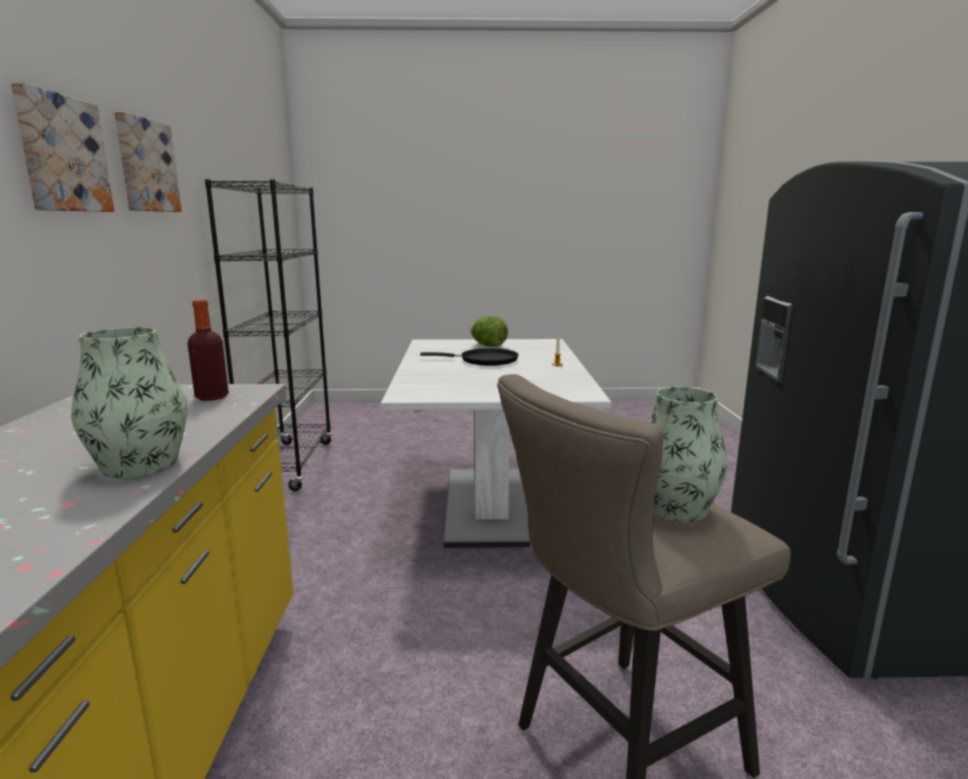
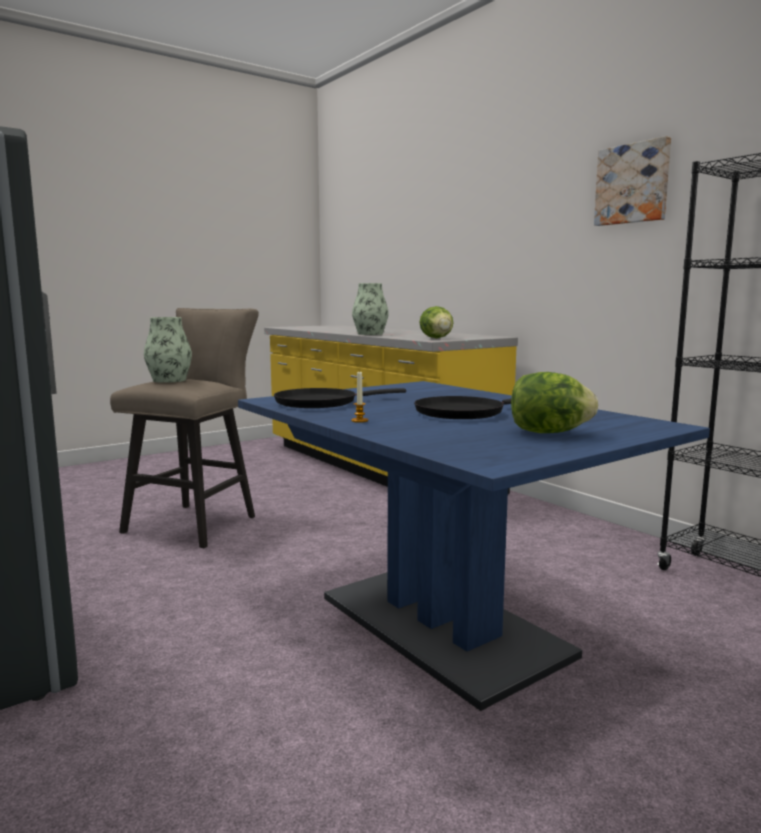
camera: 145 degrees right, 5 degrees down
picture [11,82,114,212] -> none
bottle [187,300,229,401] -> lettuce [419,306,453,338]
white dining table [381,339,611,548] -> blue dining table [238,381,710,711]
none -> black frying pan [274,388,406,408]

